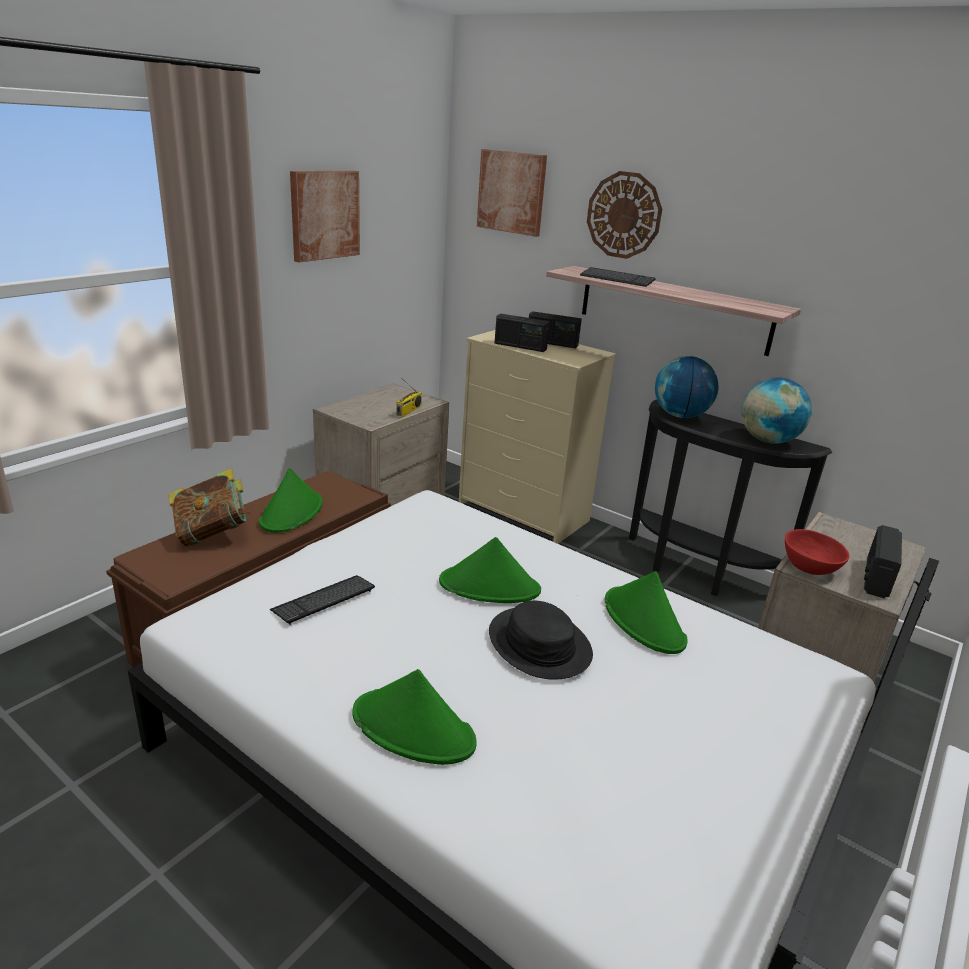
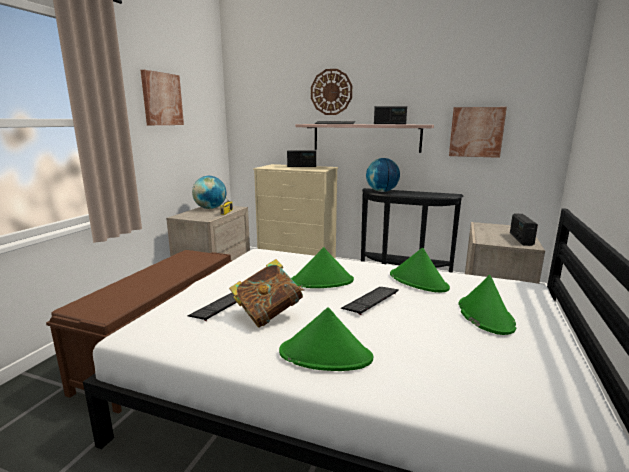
camera: 15 degrees left, 10 degrees down
book [168,468,251,547] -> book moved to [229,259,304,328]
green hat [259,468,323,533] -> green hat moved to [458,275,516,335]
picture [477,149,547,237] -> picture moved to [449,107,507,158]
black hat [489,601,593,680] -> keyboard [341,287,399,315]
radio [495,313,550,352] -> radio moved to [374,106,407,124]
globe [741,378,812,444] -> globe moved to [192,176,226,209]
red bowl [785,529,849,575] -> none

